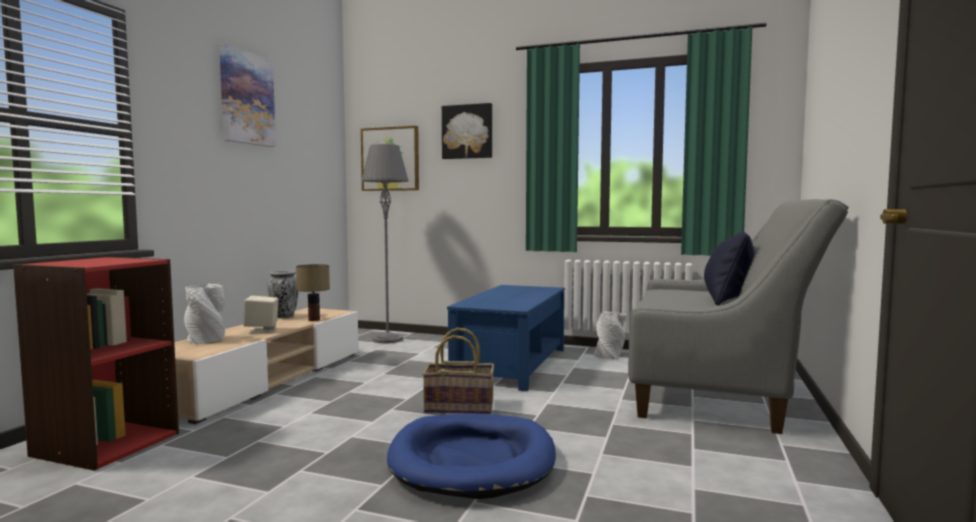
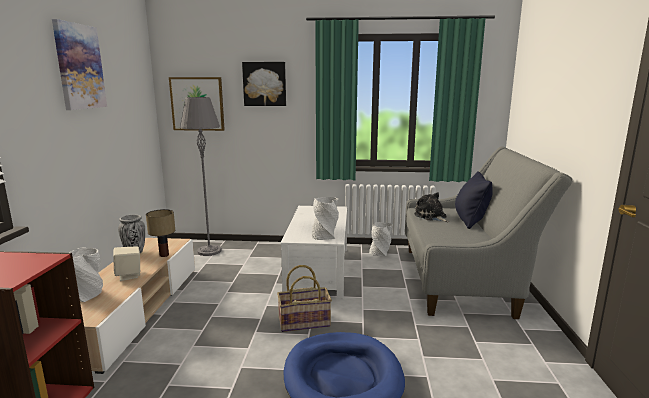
camera: 15 degrees left, 10 degrees up
blue coffee table [447,285,565,391] -> white coffee table [281,206,347,298]
none -> grey vase [312,197,339,240]
none -> plush toy [414,192,449,222]

